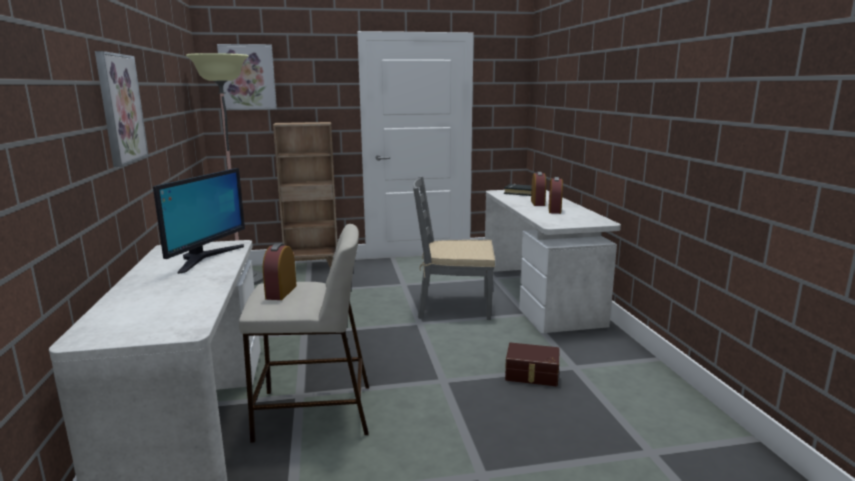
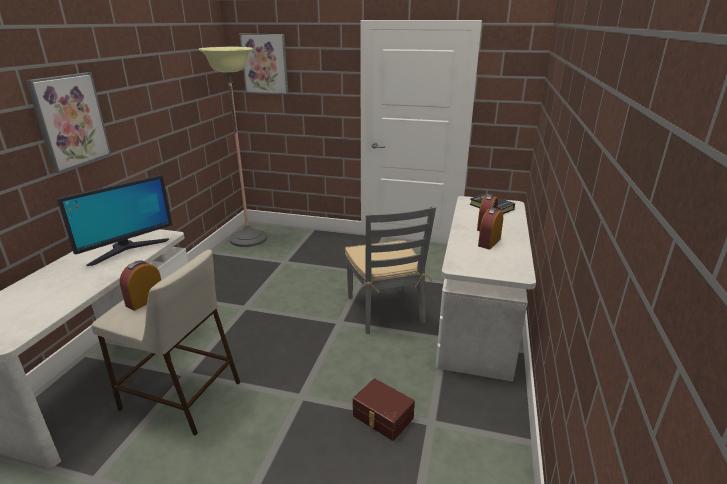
camera: 25 degrees right, 10 degrees up
brown bookcase [273,122,337,268] -> none
grey chair [413,177,495,320] -> grey chair turned 135 degrees counterclockwise [345,206,436,334]

